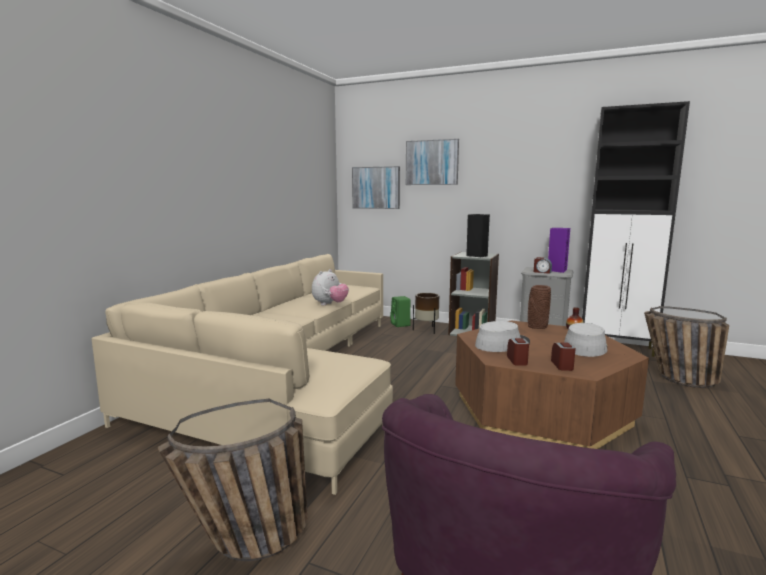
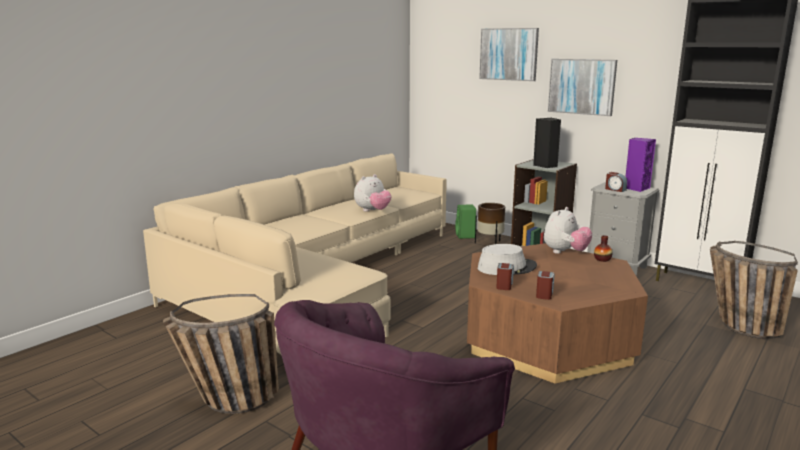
camera: 15 degrees right, 5 degrees up
picture [352,166,400,209] -> picture moved to [548,59,617,116]
brown vase [527,285,551,329] -> plush toy [544,207,592,254]
grey hat [564,323,607,357] -> none

